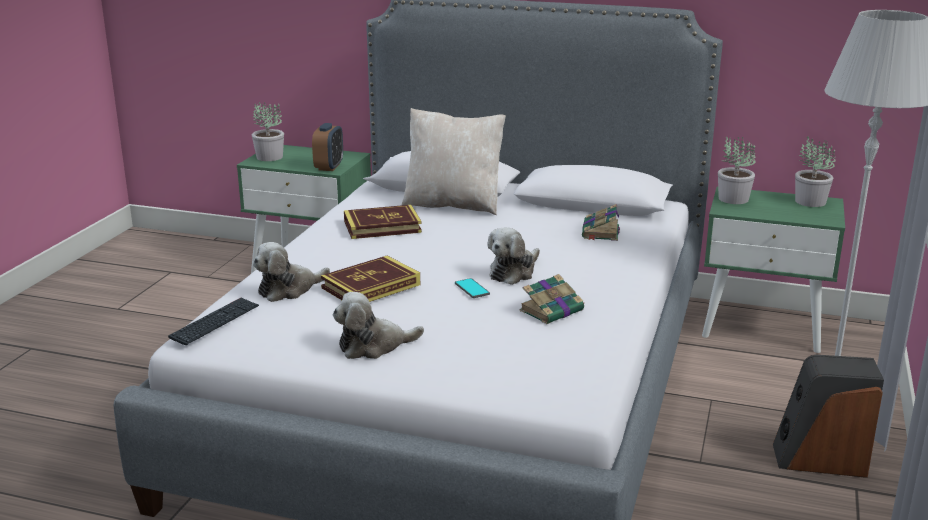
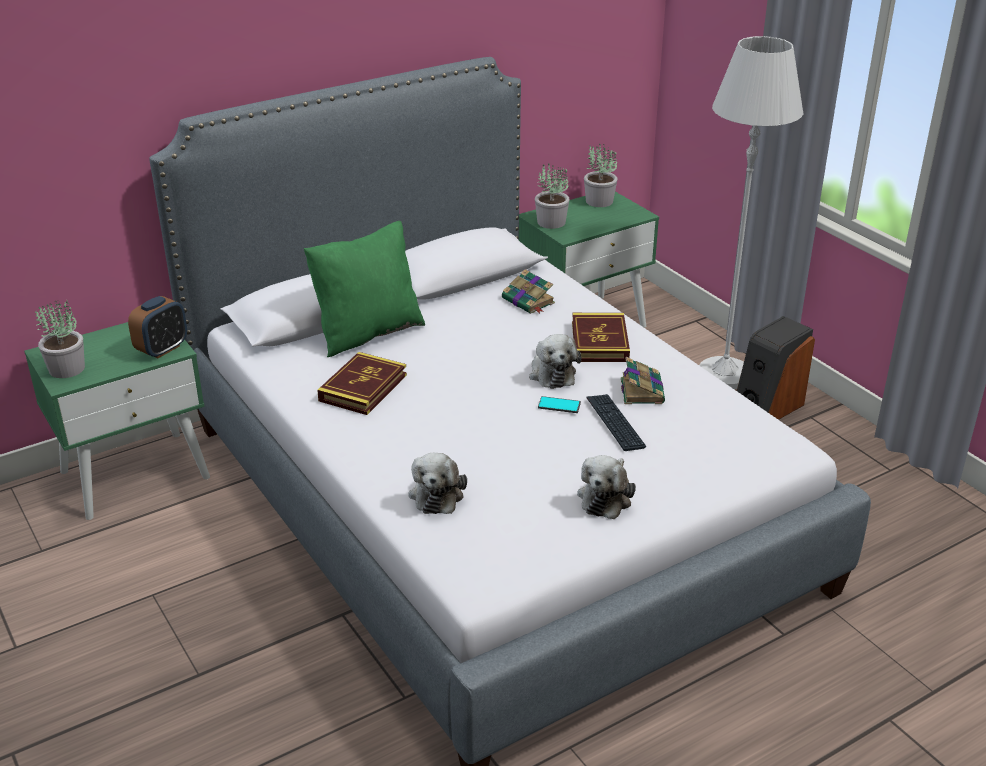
camera: 50 degrees left, 10 degrees up
keyboard [168,298,259,345] -> keyboard moved to [586,394,646,451]
alarm clock [312,123,343,171] -> alarm clock turned 75 degrees clockwise [128,296,187,358]
book [321,256,420,302] -> book moved to [572,313,630,362]
beige pillow [402,108,506,215] -> green pillow [304,221,425,357]

